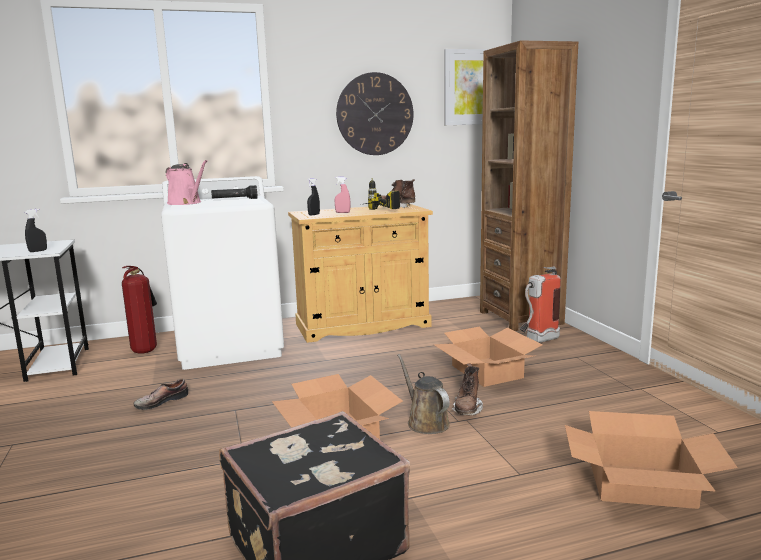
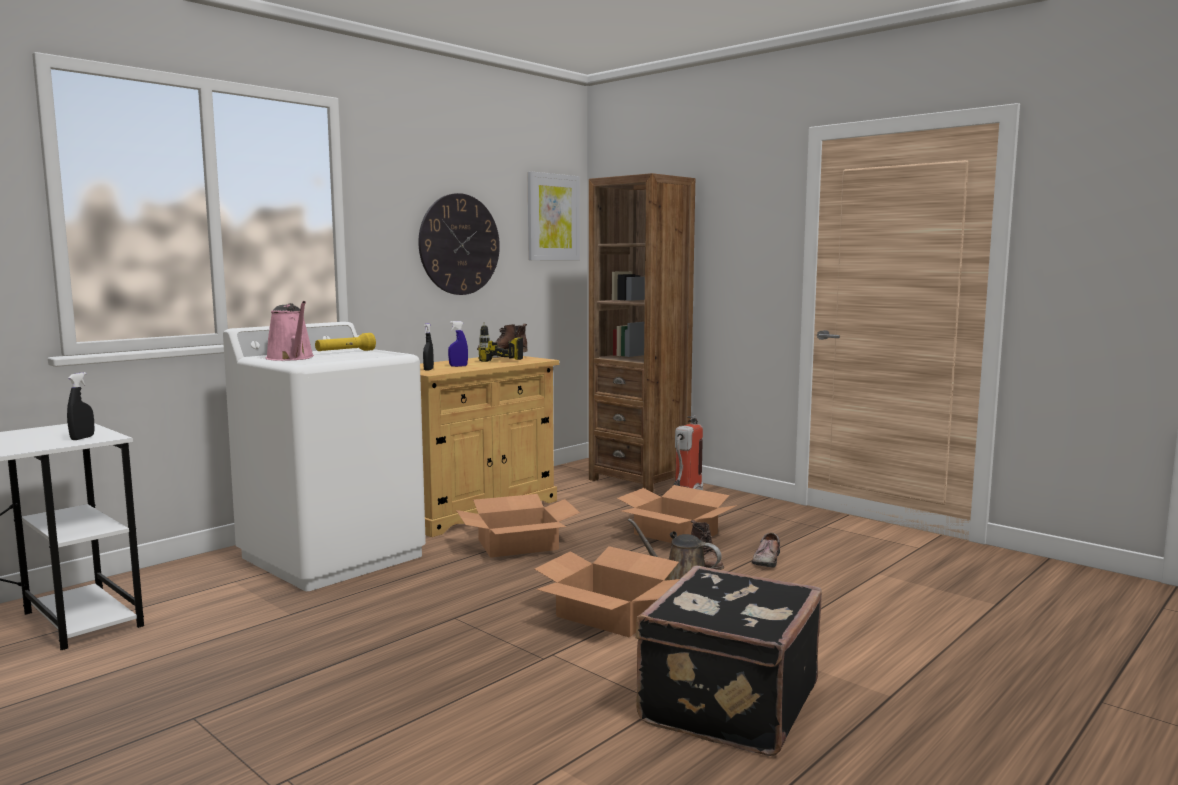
camera: 30 degrees left, 5 degrees down
fire extinguisher [122,266,157,354] -> none
shoe [134,379,188,410] -> shoe moved to [752,533,780,567]
pink watering can [166,160,207,205] -> pink watering can turned 45 degrees clockwise [266,301,314,361]
black flashlight [211,185,257,199] -> yellow flashlight [315,333,376,351]
pink spray bottle [335,177,350,213] -> blue spray bottle [448,321,468,367]
cardboard box [565,411,738,509] -> cardboard box moved to [456,494,580,558]

